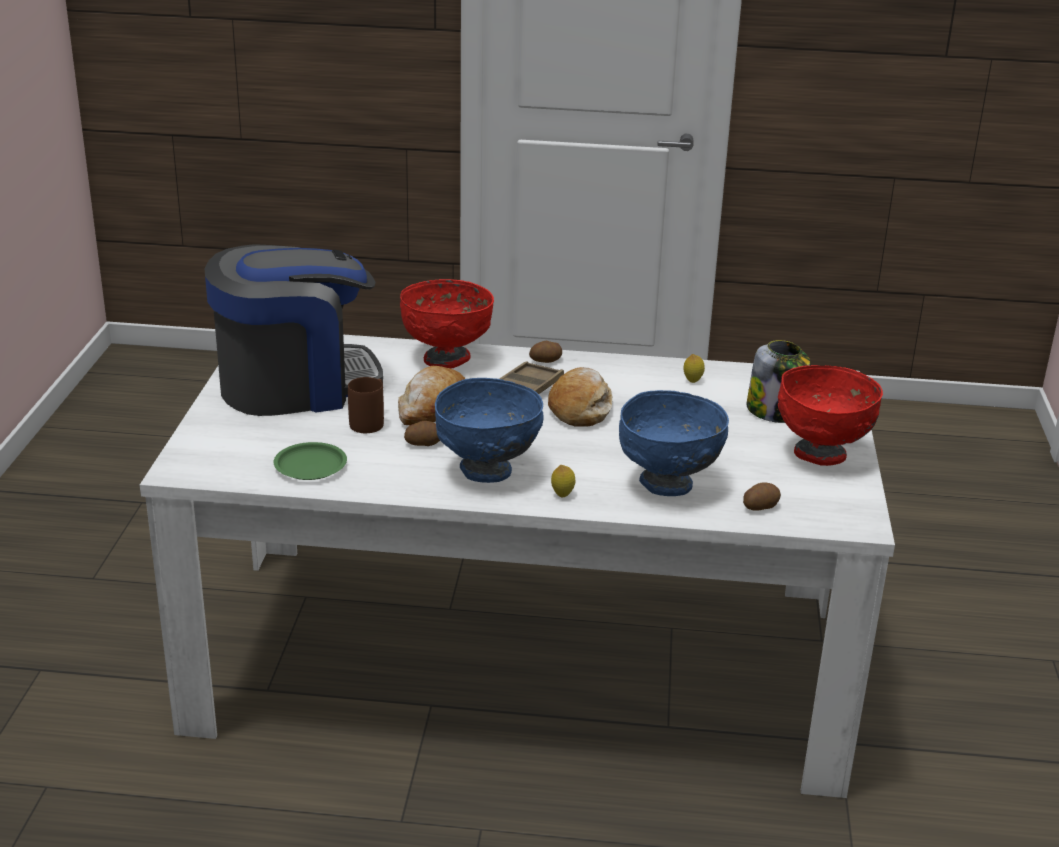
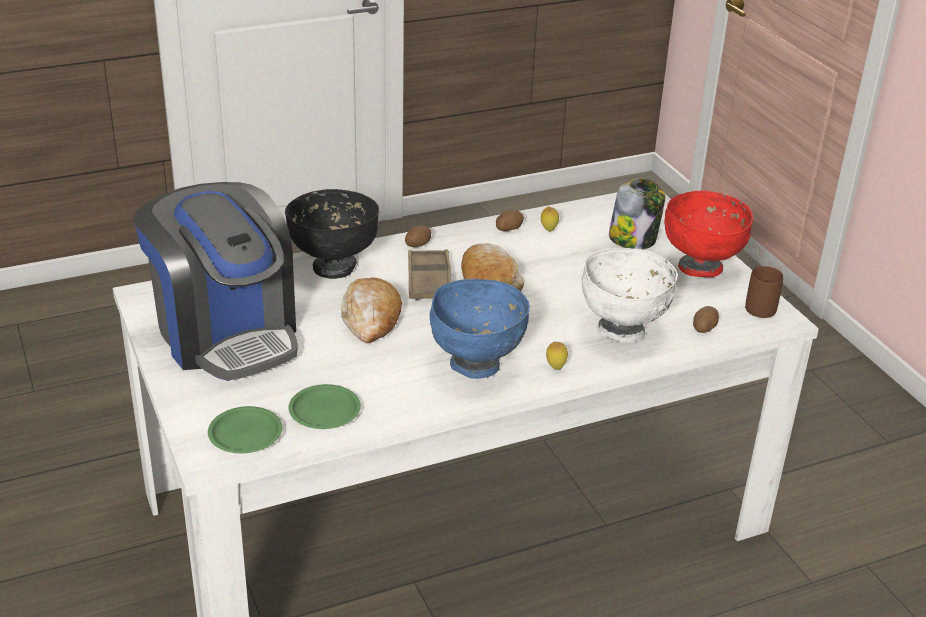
camera: 30 degrees left, 5 degrees up
coffee machine [204,244,383,416] -> coffee machine turned 105 degrees clockwise [134,182,298,381]
brown mug [348,377,384,433] -> brown mug moved to [745,265,784,318]
red bowl [400,279,494,369] -> black bowl [285,189,379,279]
potato [404,421,440,446] -> potato moved to [496,209,524,231]
blue bowl [619,390,729,496] -> white bowl [581,248,677,343]
none -> green plate [208,406,283,454]

